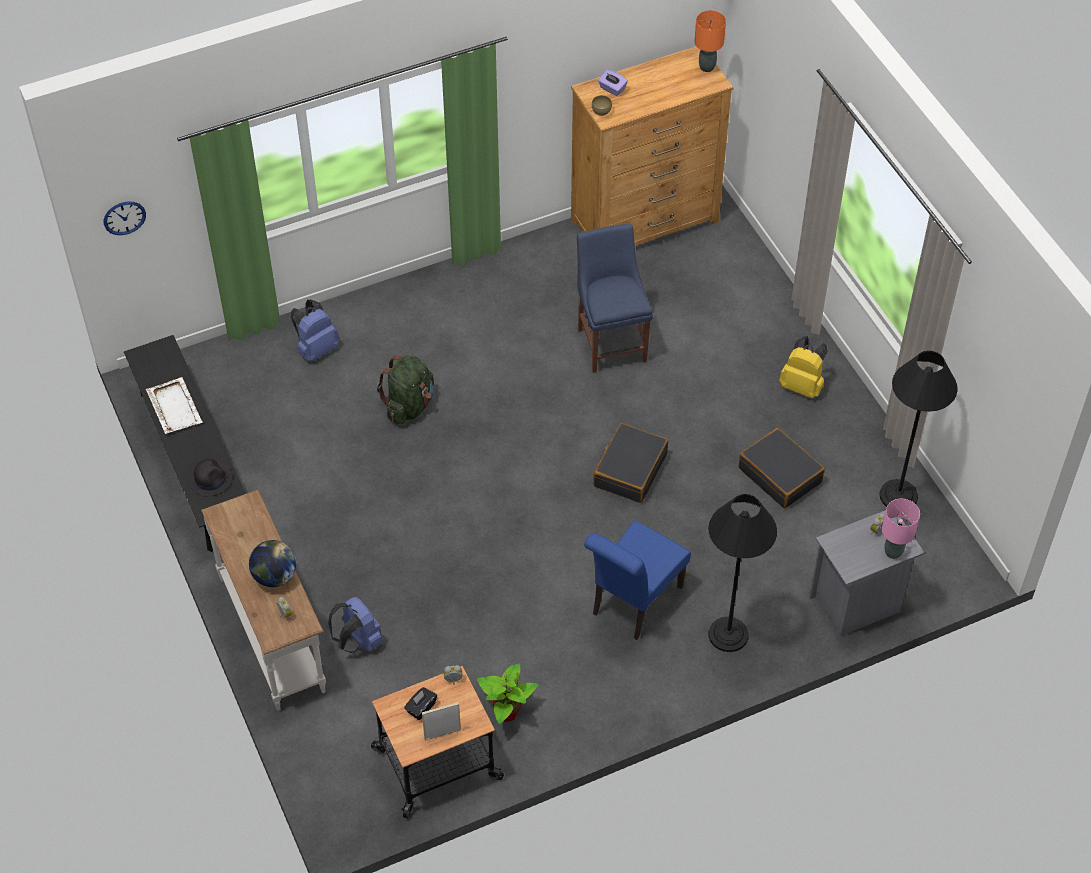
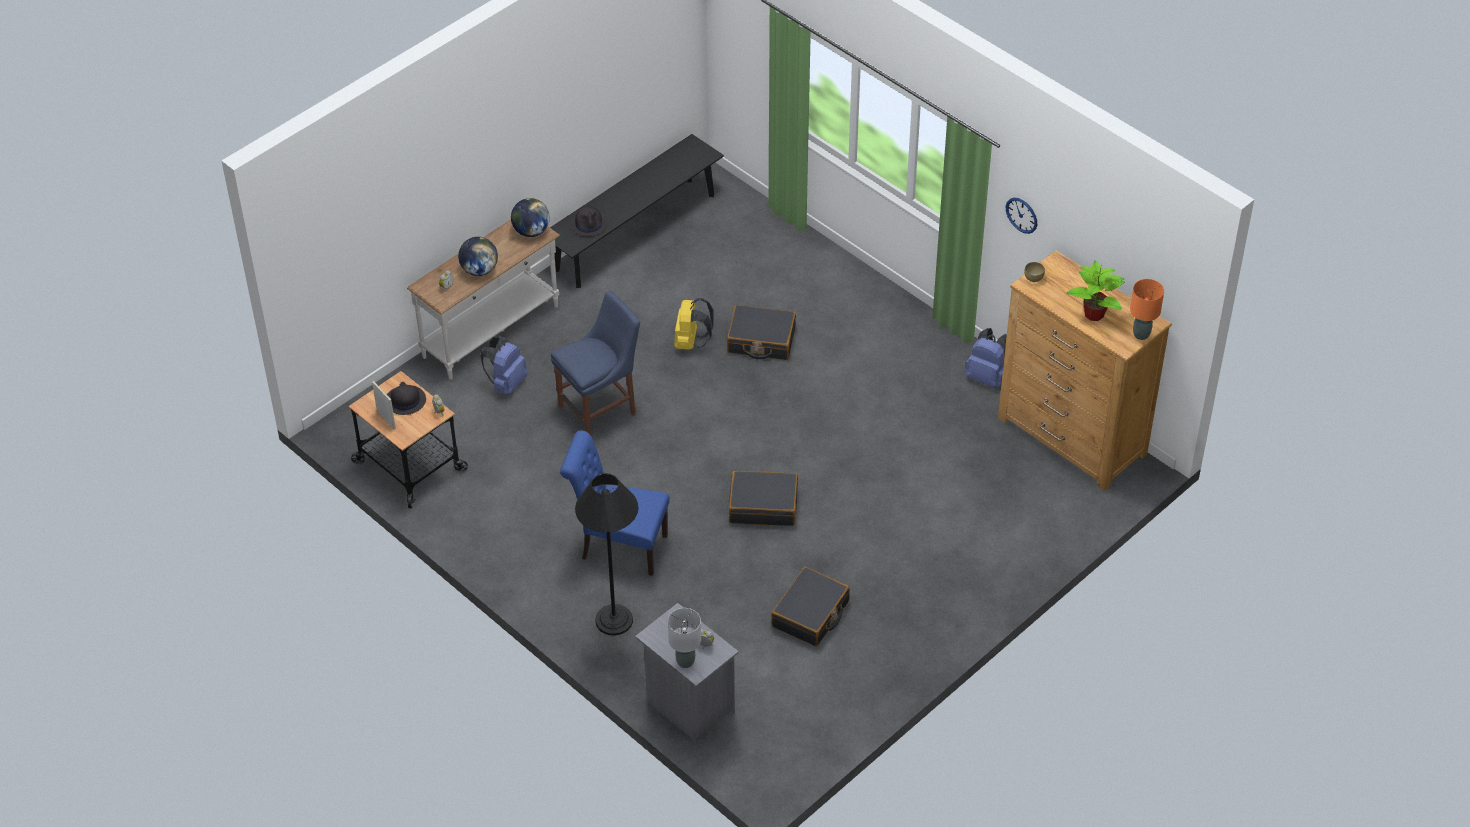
camera: 70 degrees right, 5 degrees down
wall clock [104,201,146,235] -> wall clock moved to [1006,198,1037,234]
white tray [146,377,203,434] -> none
blue backpack [291,300,339,362] -> blue backpack moved to [965,328,1007,388]
green backpack [377,355,434,424] -> black suitcase [727,305,796,360]
black tissue box [404,687,437,720] -> black hat [387,382,426,415]
potted plant [477,663,539,724] -> potted plant moved to [1067,260,1125,321]
blue chair [577,223,653,373] -> blue chair moved to [551,291,640,435]
purple tissue box [598,69,628,96] -> none
yellow backpack [779,336,828,398] -> yellow backpack moved to [674,298,713,350]
black floor lamp [879,351,958,507] -> none
pink table lamp [882,499,920,559] -> grey table lamp [668,608,701,668]
none -> globe [511,198,550,237]

